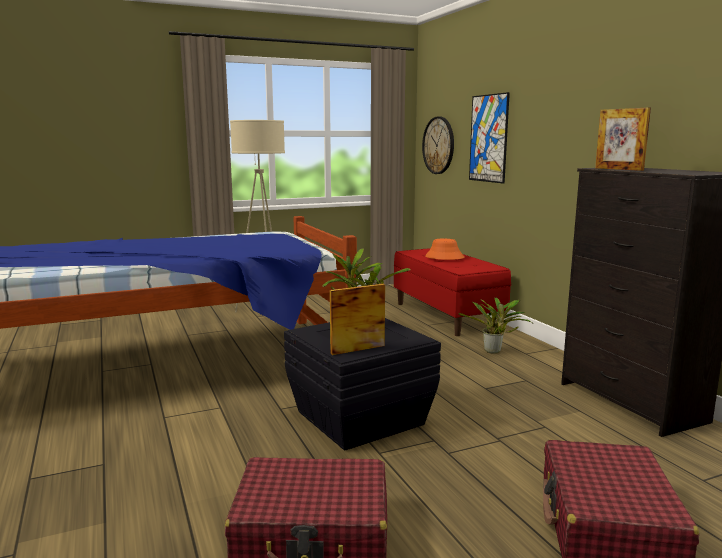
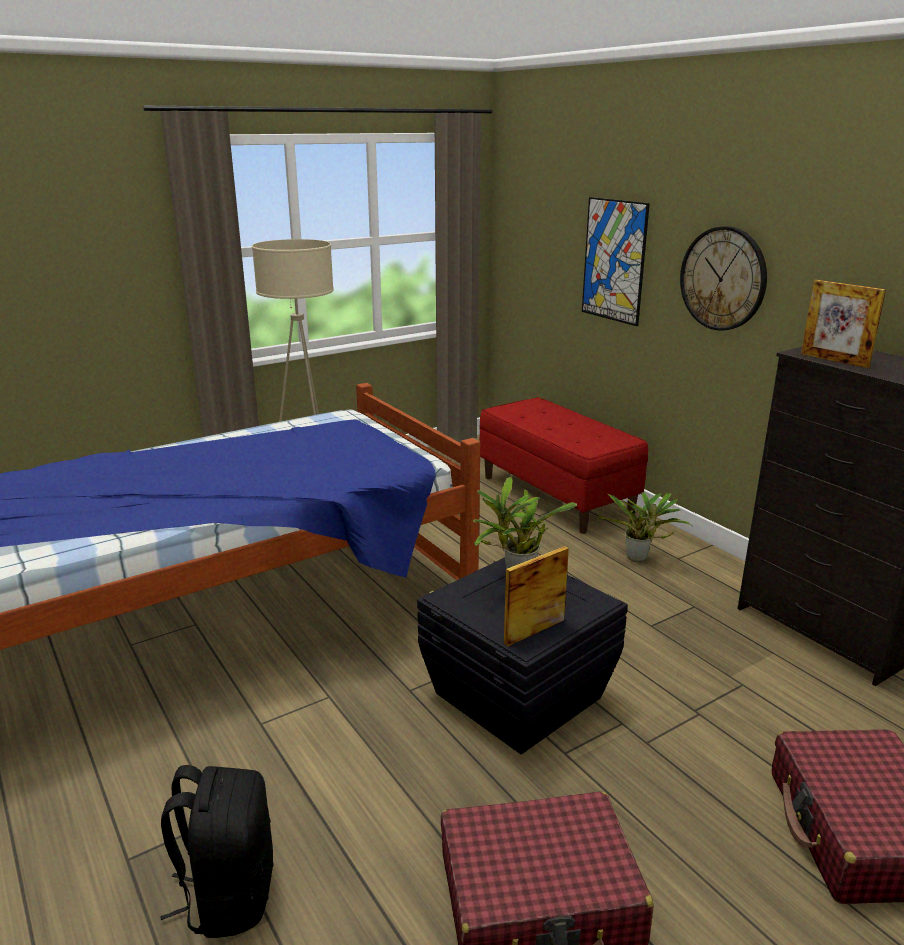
camera: 10 degrees left, 10 degrees up
wall clock [422,116,454,174] -> wall clock moved to [680,226,767,331]
orange hat [425,239,464,260] -> none
none -> black backpack [161,765,274,938]

